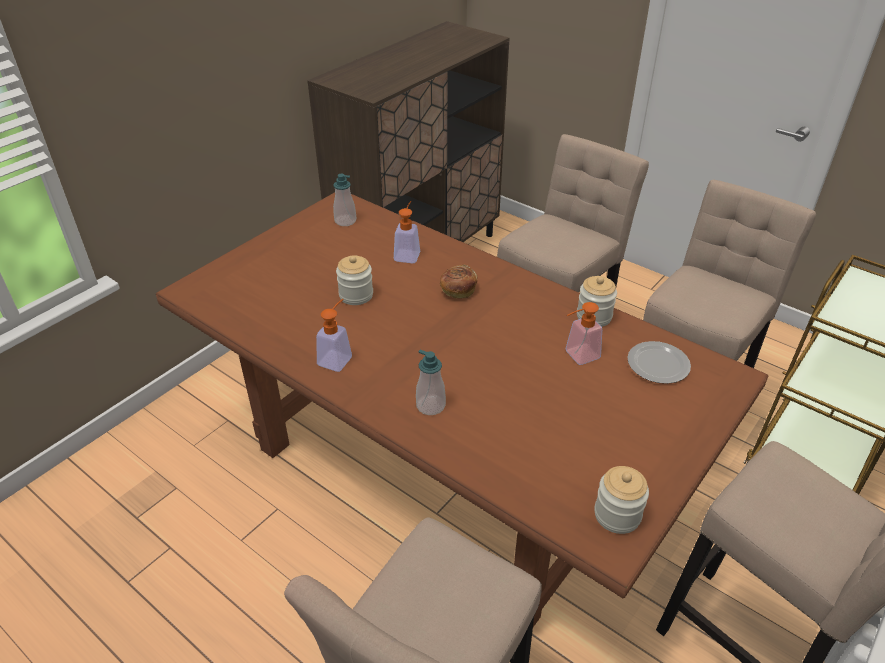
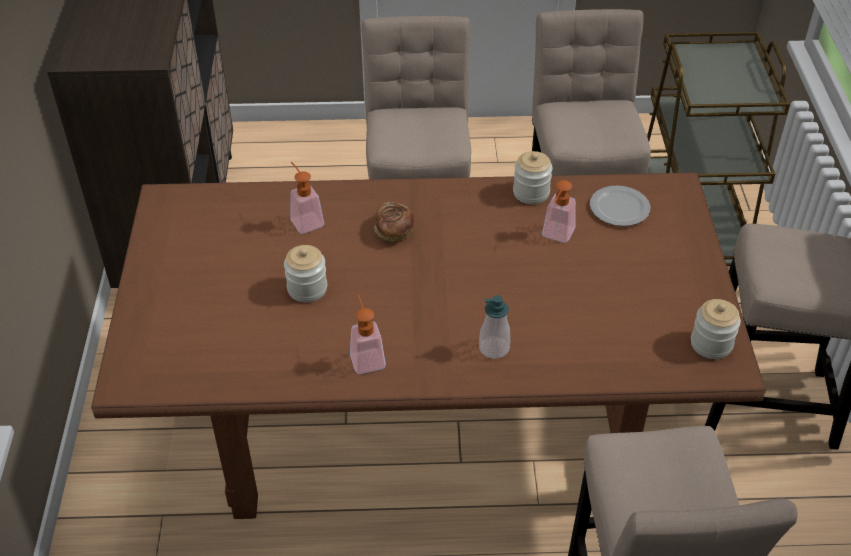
camera: 40 degrees left, 5 degrees up
soap dispenser [333,174,356,226] -> none

